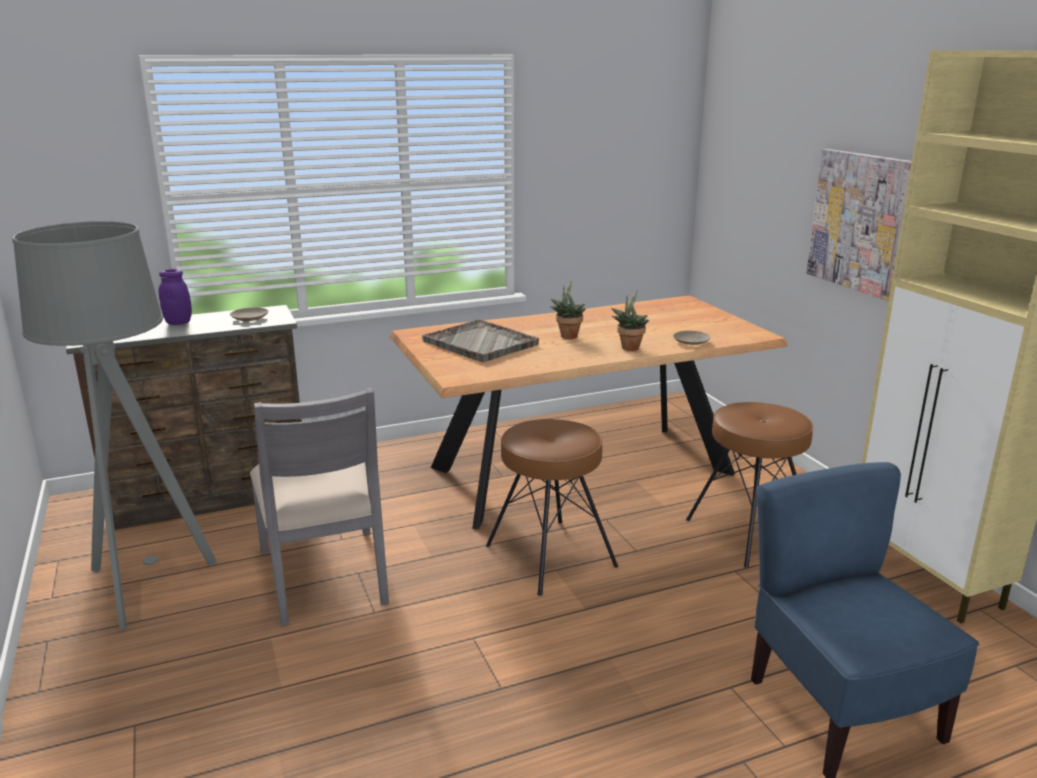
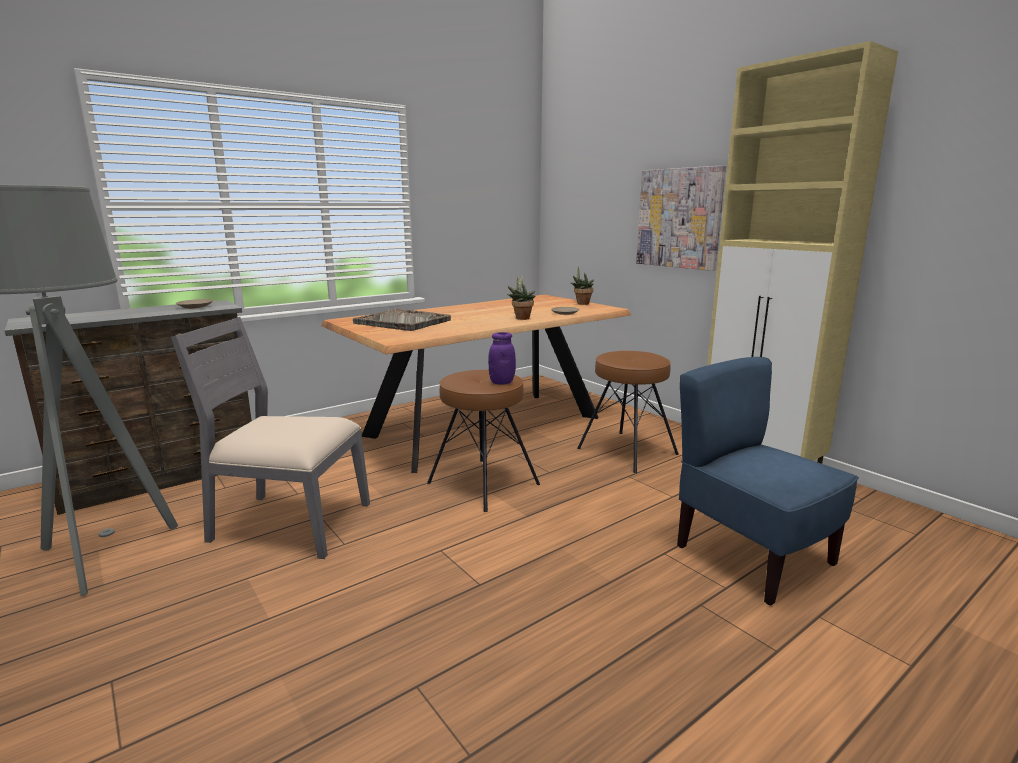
camera: 15 degrees left, 5 degrees down
purple jar [159,269,192,325] -> purple jar moved to [488,332,516,385]
grey chair [250,388,389,627] -> grey chair turned 135 degrees clockwise [171,317,370,559]
potted plant [550,280,586,339] -> potted plant moved to [570,266,594,305]

